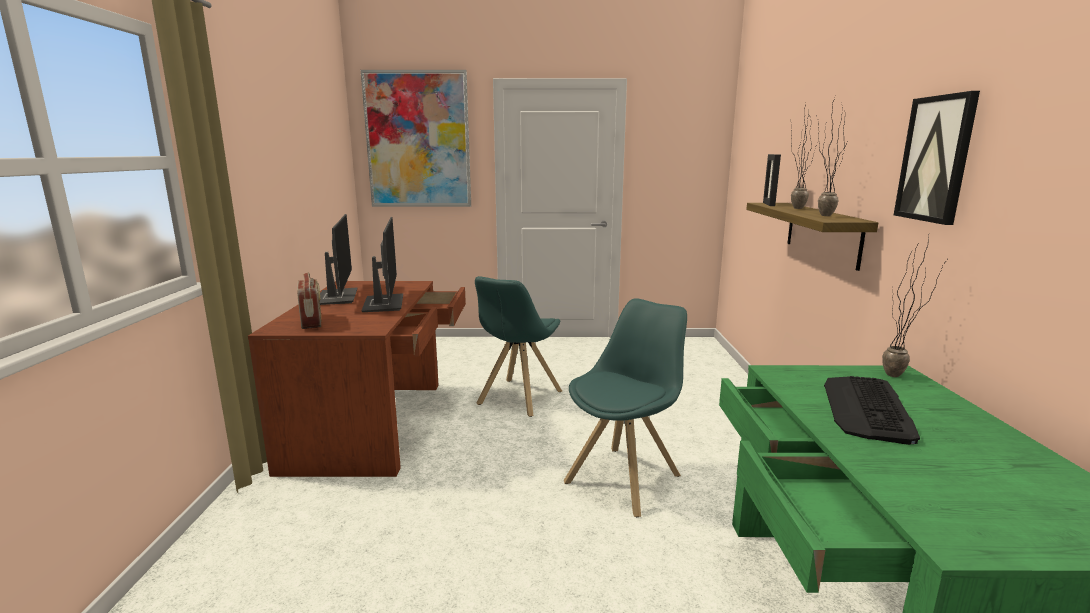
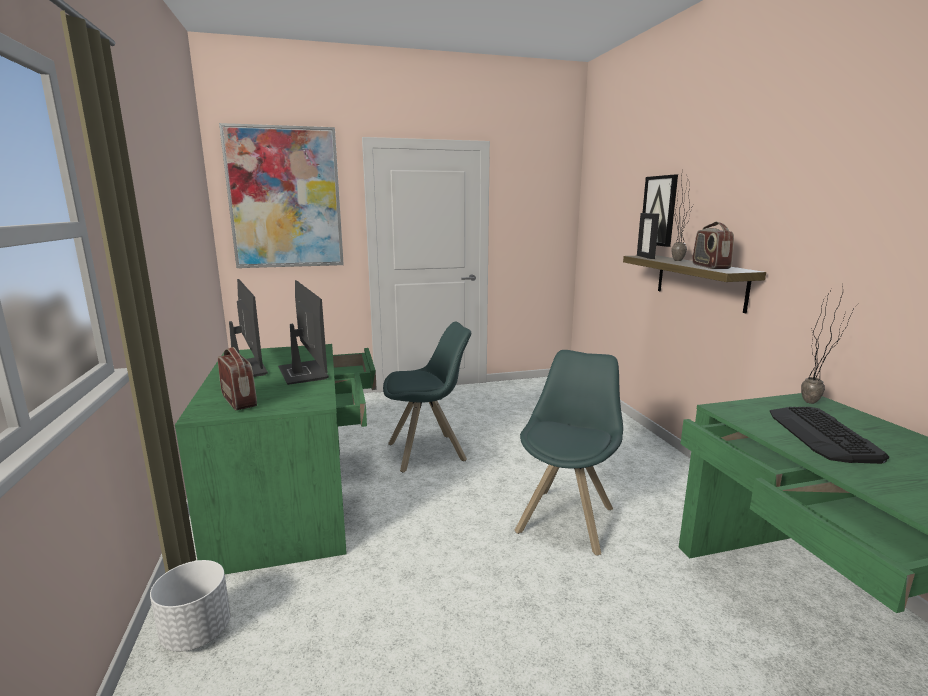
camera: 15 degrees left, 0 degrees up
brown desk [248,281,466,477] -> green desk [175,344,377,574]
turquoise chair [475,276,562,417] -> turquoise chair turned 120 degrees counterclockwise [383,322,471,473]
potted plant [816,98,845,216] -> radio [692,222,734,269]
picture [894,91,980,225] -> picture moved to [642,175,678,247]
none -> white planter [150,560,231,652]

